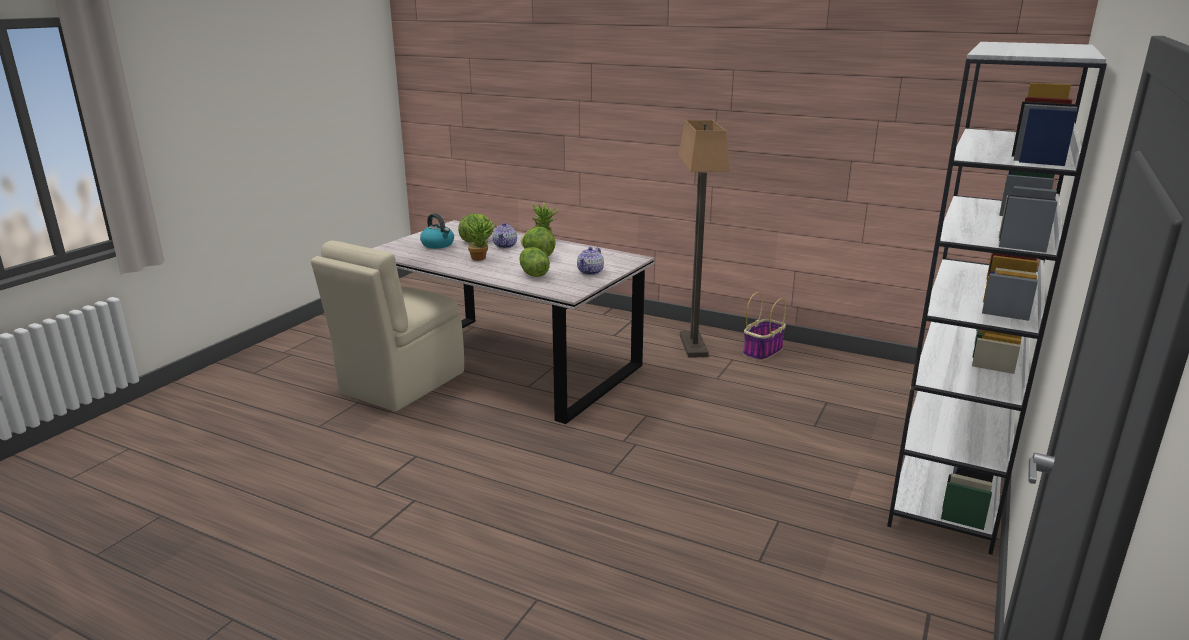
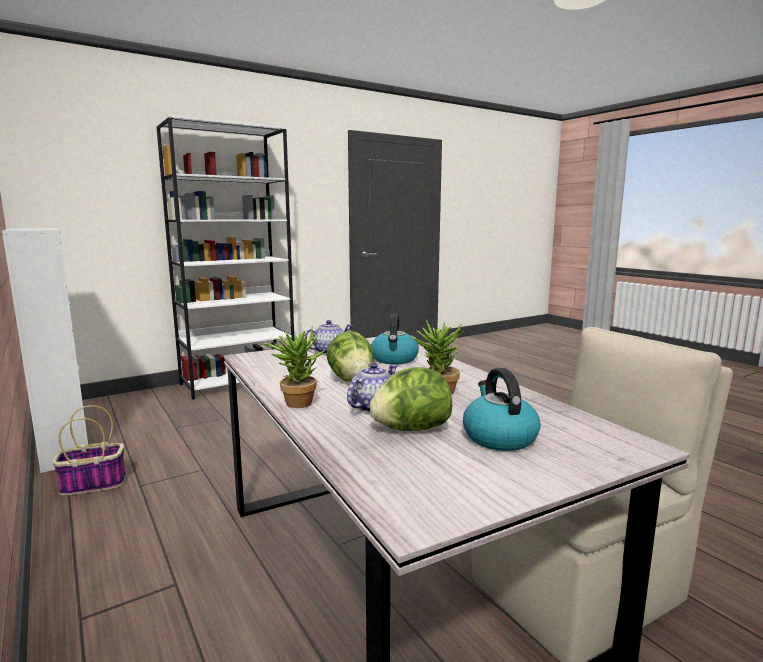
camera: 150 degrees left, 10 degrees down
lettuce [519,247,550,277] -> kettle [371,314,419,364]
floor lamp [678,120,730,358] -> none
none -> white cabinet [2,228,88,473]

